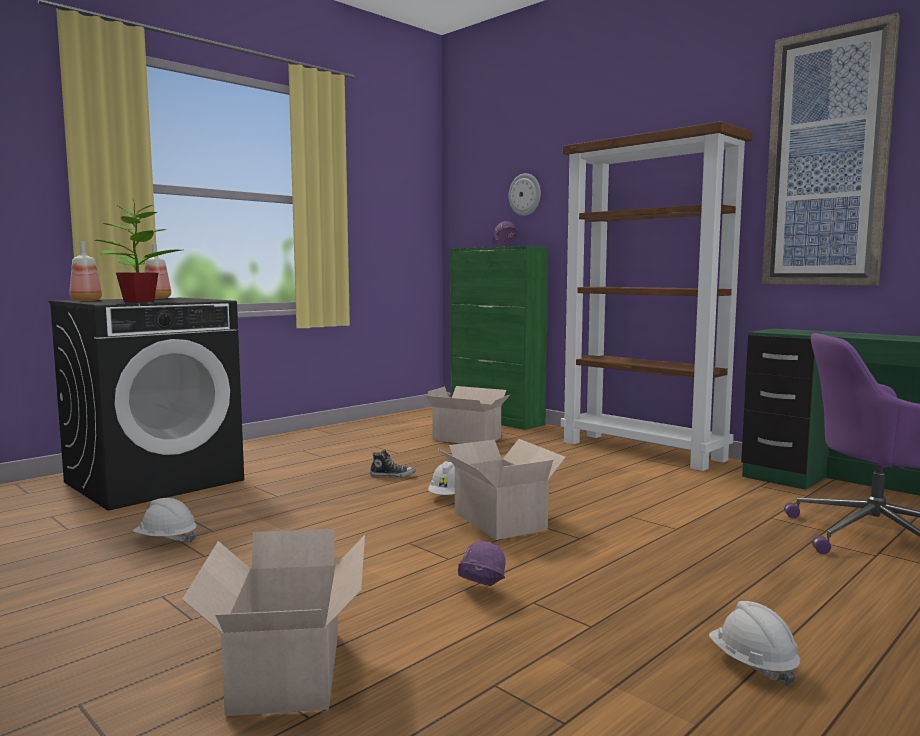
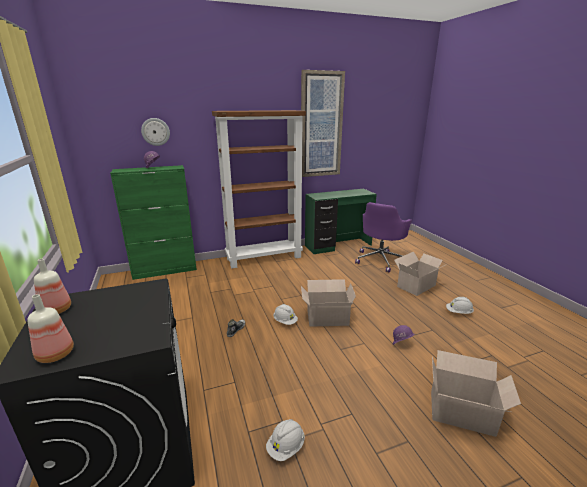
camera: 65 degrees left, 15 degrees up
potted plant [95,198,181,302] -> none
cardboard box [426,386,511,444] -> cardboard box moved to [394,252,447,296]

